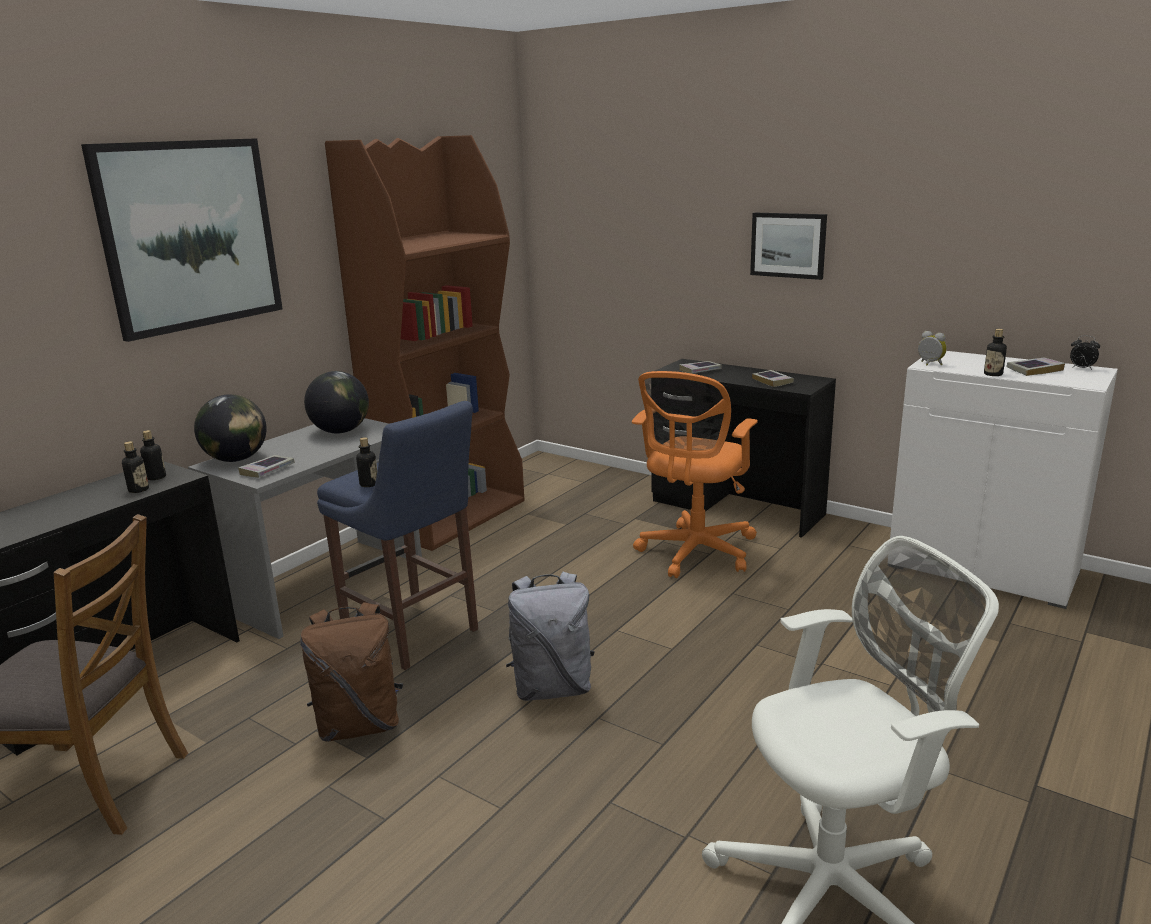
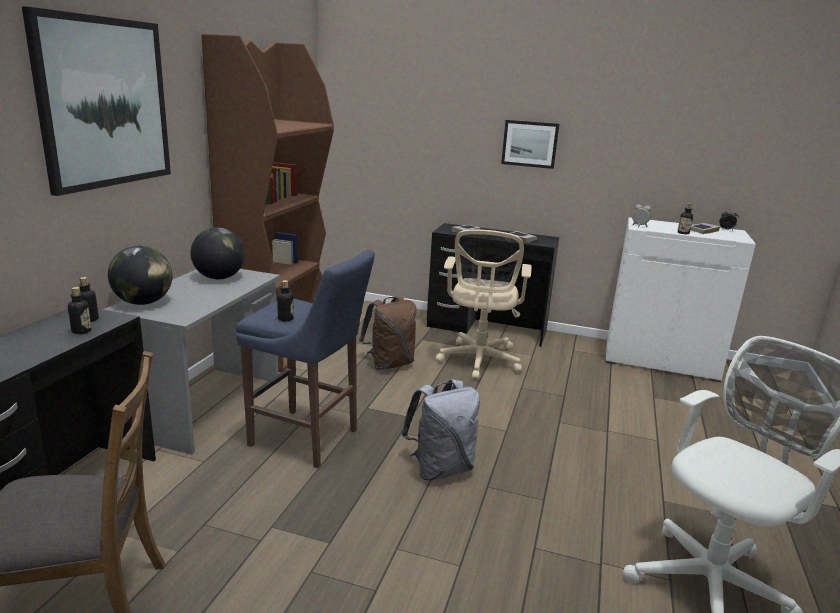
camera: 20 degrees left, 0 degrees up
book [238,455,295,478] -> none
brown backpack [300,602,403,742] -> brown backpack moved to [359,296,417,370]
orange office chair [632,371,758,578] -> beige office chair [435,229,531,380]

